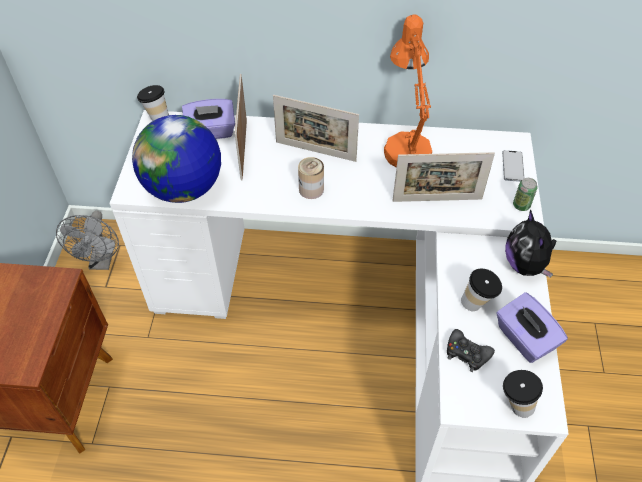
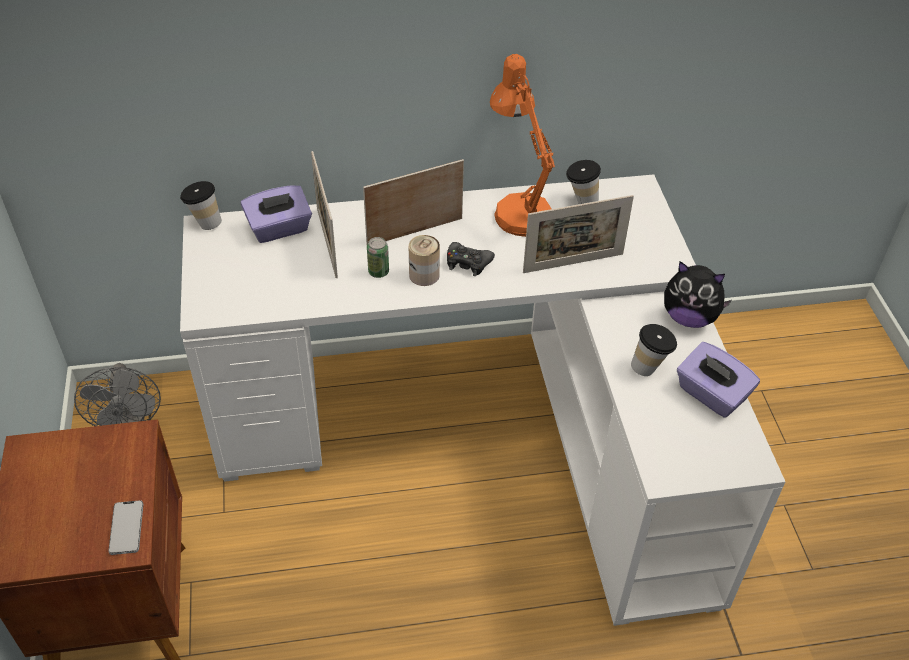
camera: 15 degrees left, 5 degrees down
globe [132,115,221,203] -> none
picture frame [273,95,359,162] -> picture frame turned 150 degrees clockwise [363,159,464,244]
black game controller [447,329,495,372] -> black game controller moved to [447,242,495,276]
phone [502,150,524,182] -> phone moved to [108,500,143,555]
cup [503,370,543,418] -> cup moved to [566,160,601,204]
plush toy [505,210,557,278] -> plush toy turned 45 degrees counterclockwise [664,261,732,328]
can [513,178,537,211] -> can moved to [367,237,389,278]

